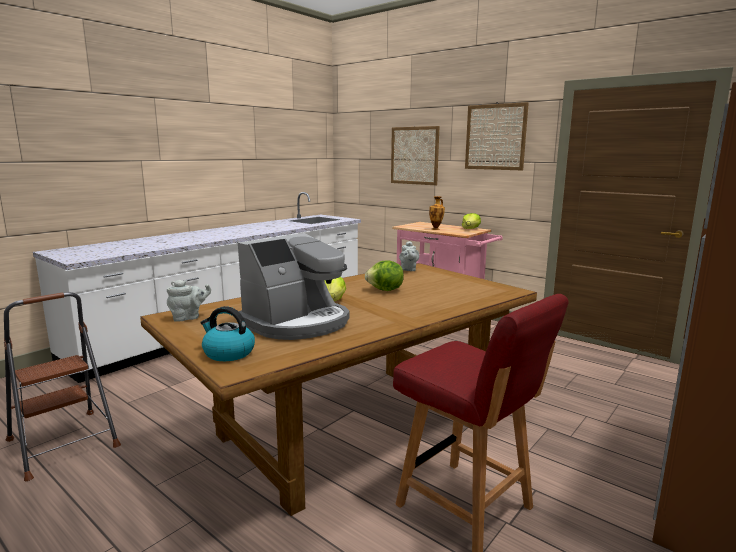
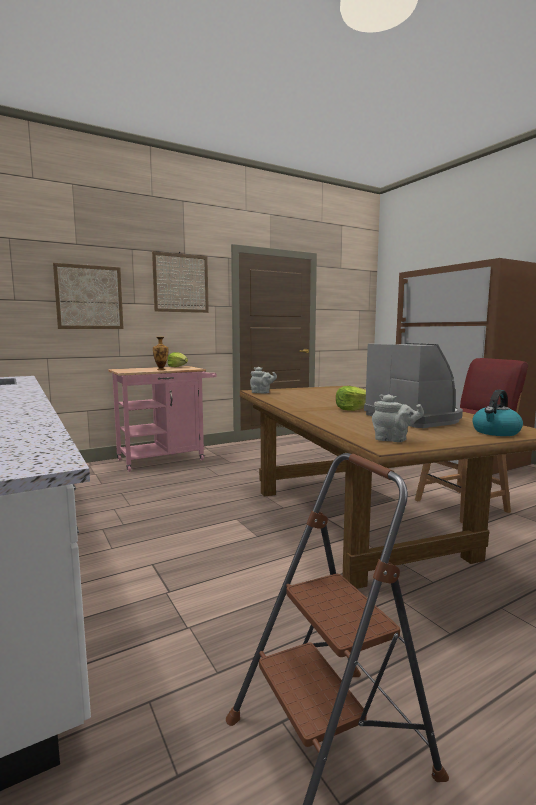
camera: 70 degrees left, 5 degrees down
grey teapot [167,280,211,322] -> grey teapot turned 120 degrees clockwise [372,394,424,442]
lettuce [365,260,404,291] -> none

